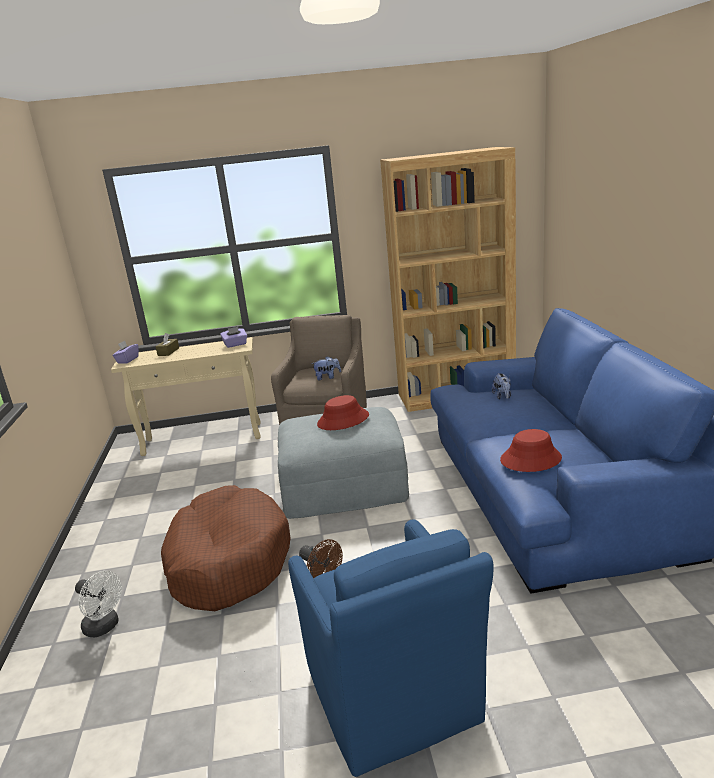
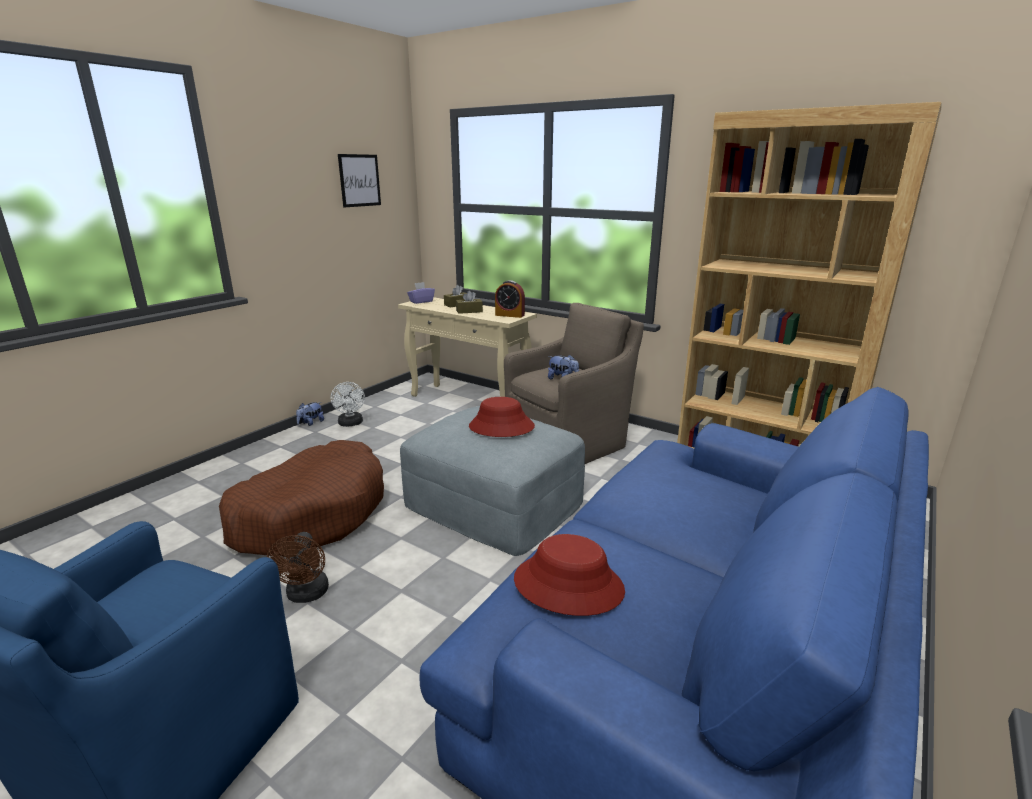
camera: 40 degrees right, 0 degrees up
white fan [75,571,122,638] -> white fan moved to [330,382,365,427]
purple tissue box [220,327,247,348] -> alarm clock [495,280,525,318]
plush toy [492,373,511,399] -> plush toy moved to [296,402,324,426]
none -> picture [338,154,381,208]
none -> brown tissue box [456,291,483,314]

